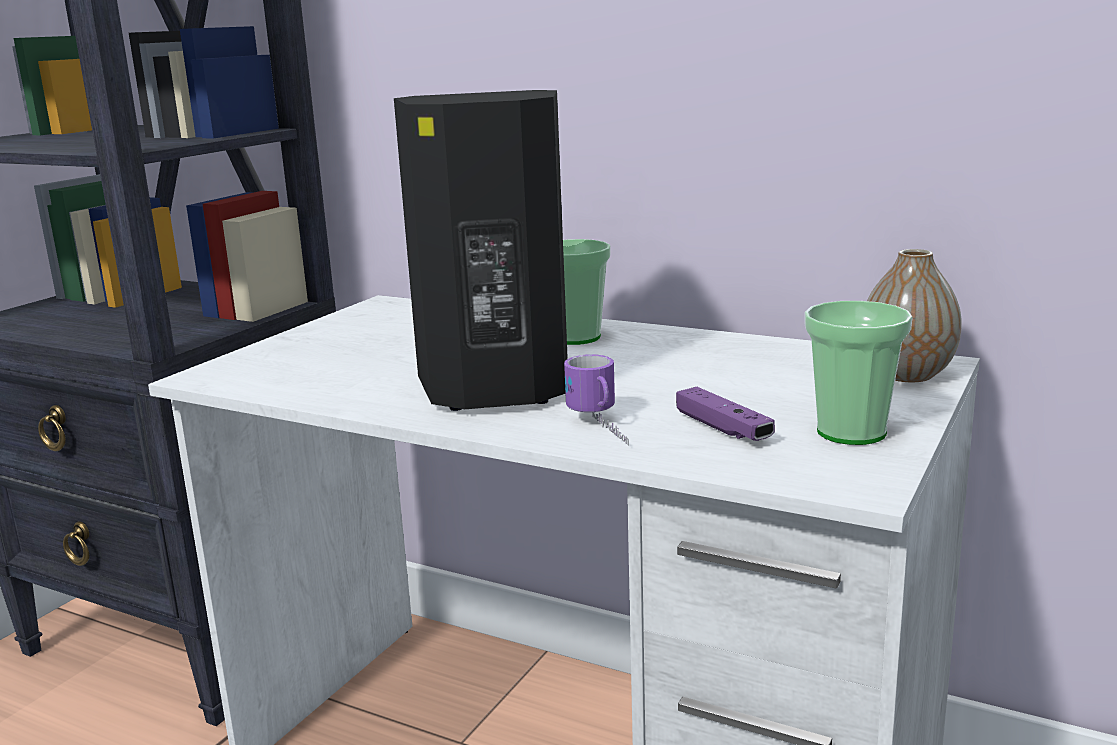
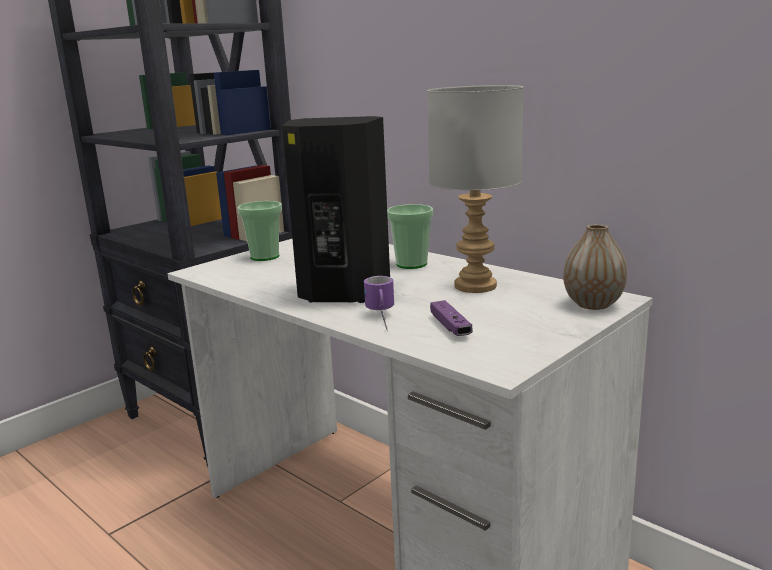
camera: 15 degrees right, 0 degrees up
cup [805,301,913,445] -> cup moved to [237,201,282,261]
none -> grey table lamp [427,85,524,293]

